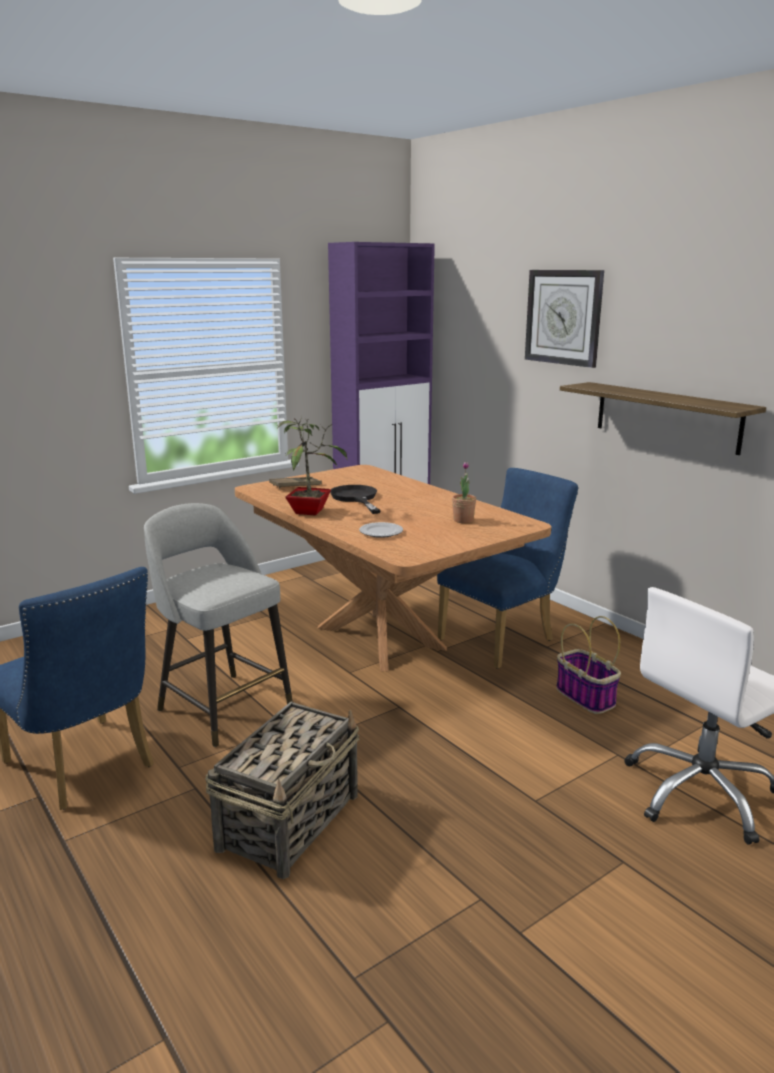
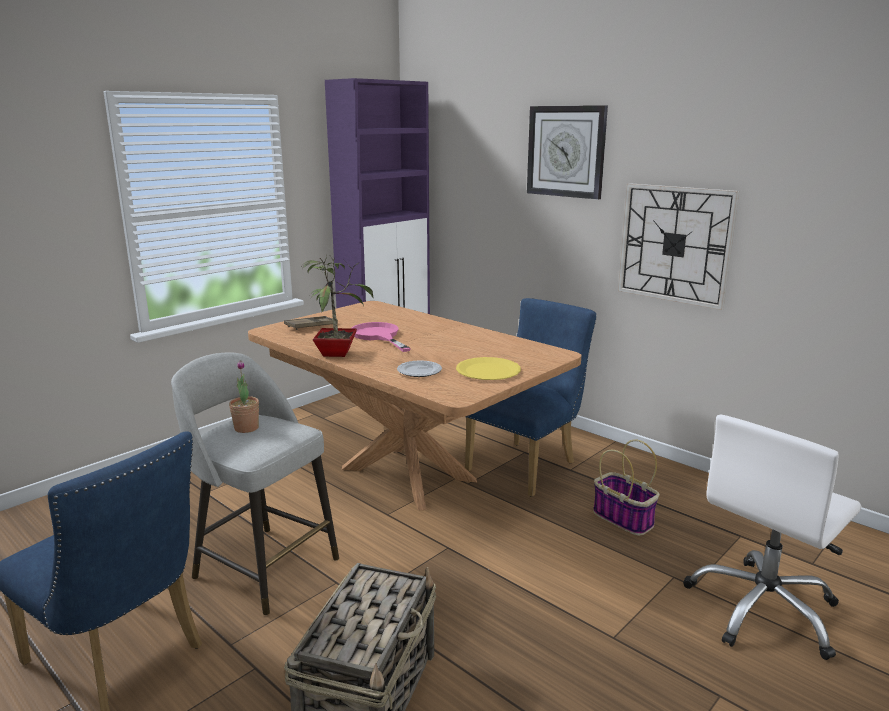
camera: 10 degrees left, 0 degrees up
black frying pan [330,485,381,514] -> pink frying pan [351,322,411,352]
potted plant [452,462,476,523] -> potted plant moved to [229,360,259,433]
shelf [560,382,766,455] -> wall clock [618,183,739,310]
none -> yellow plate [456,357,521,380]

